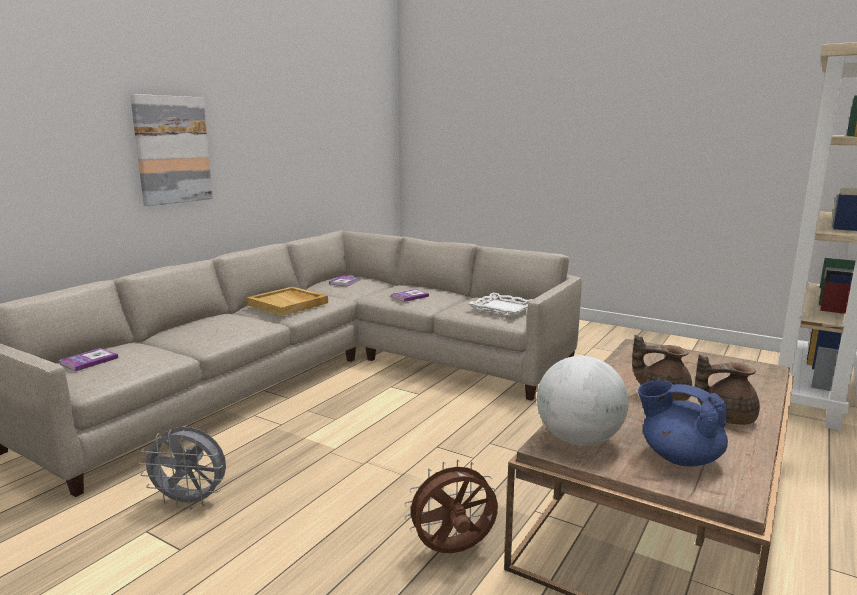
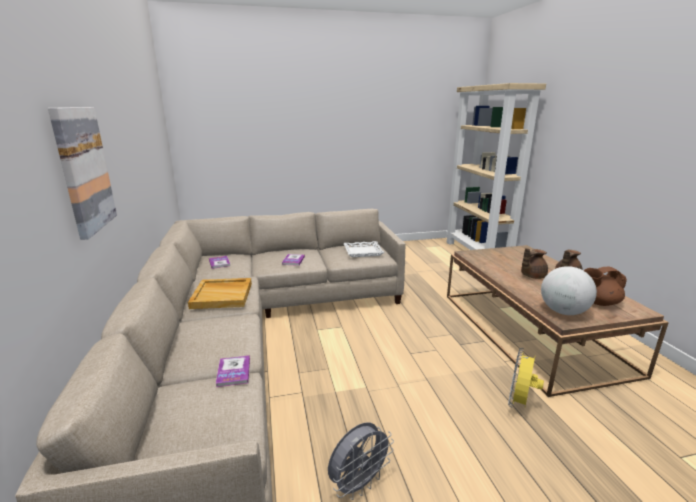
camera: 45 degrees left, 5 degrees up
book [58,348,118,371] -> book moved to [216,355,250,387]
brown fan [405,459,498,553] -> yellow fan [508,348,544,407]
blue teapot [638,380,728,466] -> brown teapot [584,267,627,306]

